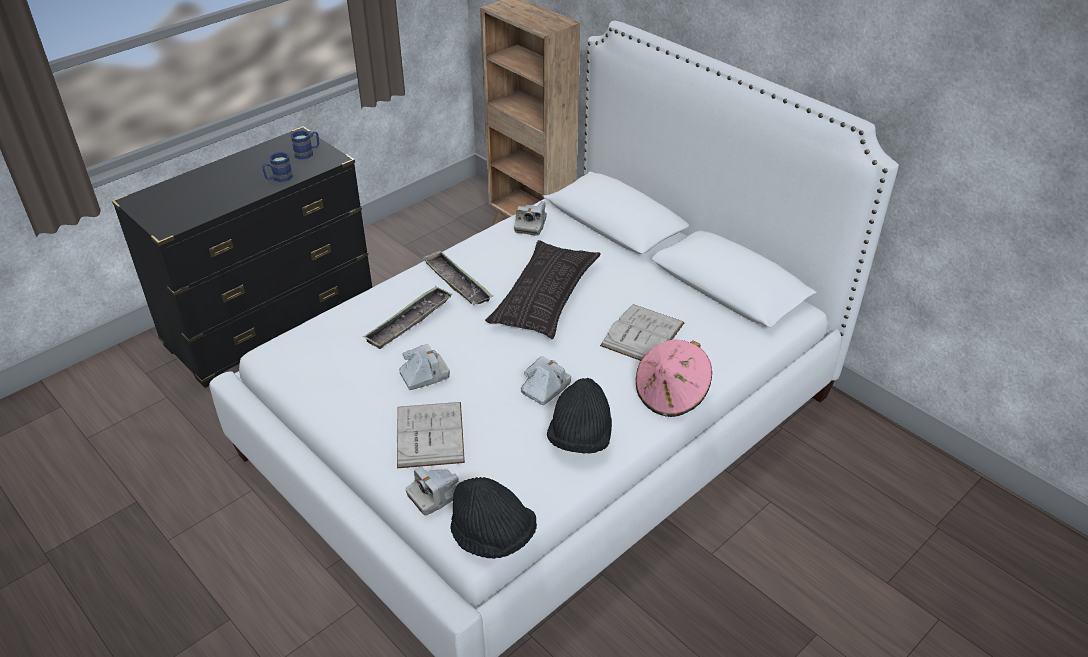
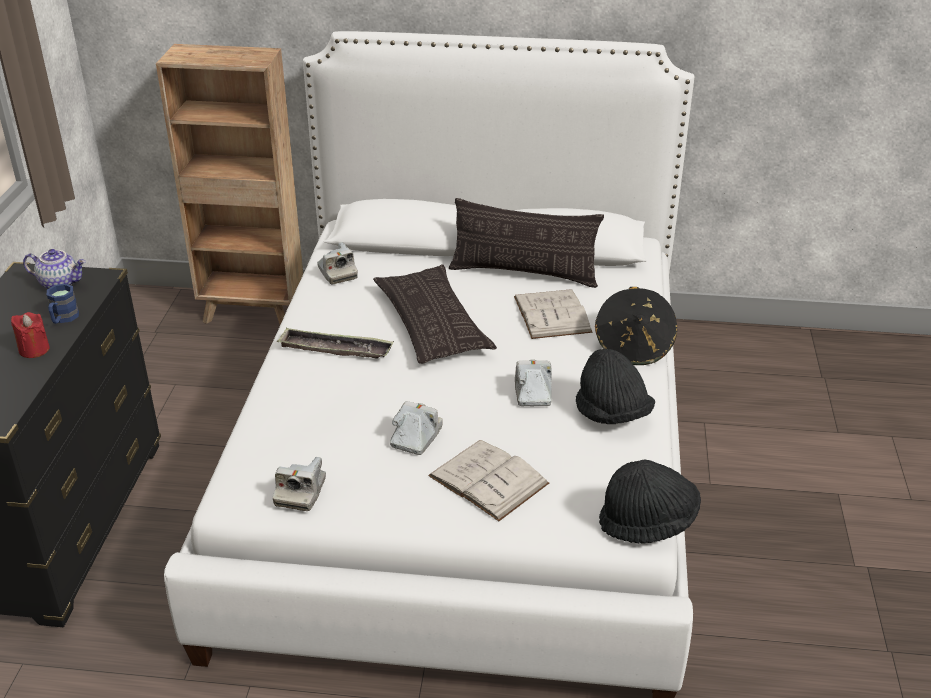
camera: 40 degrees left, 5 degrees down
blue mug [291,130,319,160] -> teapot [23,249,86,289]
tray [363,286,453,349] -> none
camera [406,466,460,515] -> camera moved to [273,457,326,511]
pink hat [636,340,712,417] -> black hat [595,287,677,365]
none -> red candle [11,312,50,358]
none -> pillow [449,198,604,288]

